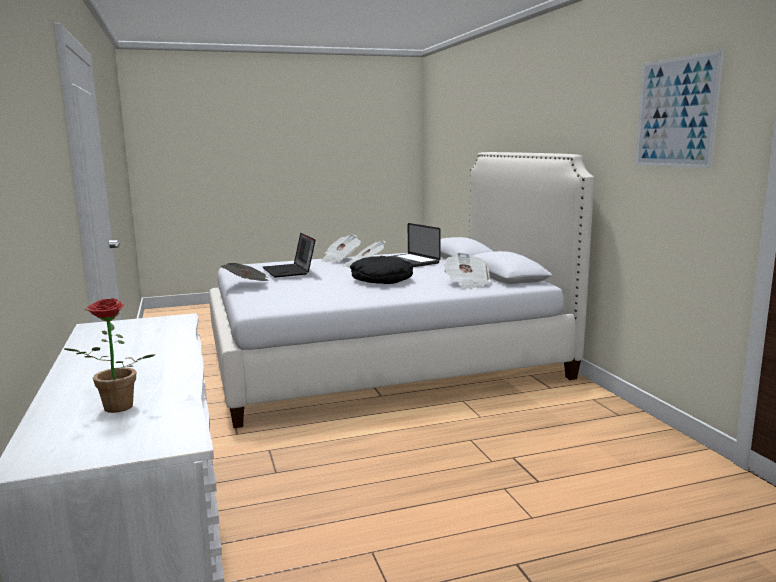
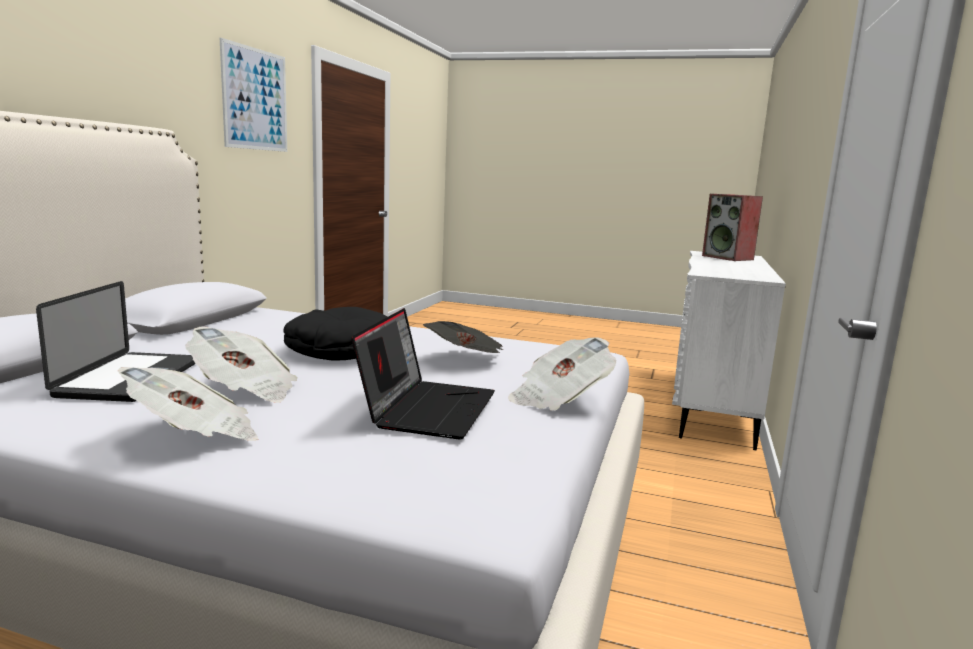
camera: 145 degrees left, 0 degrees up
potted plant [63,298,155,413] -> speaker [702,194,763,261]
newspaper [444,253,490,289] -> newspaper moved to [423,321,503,353]

